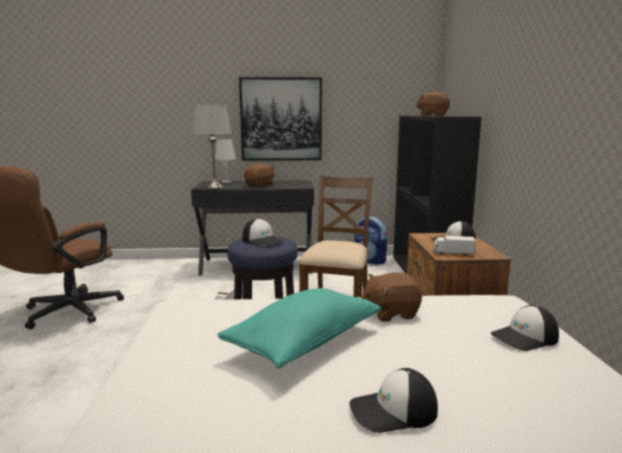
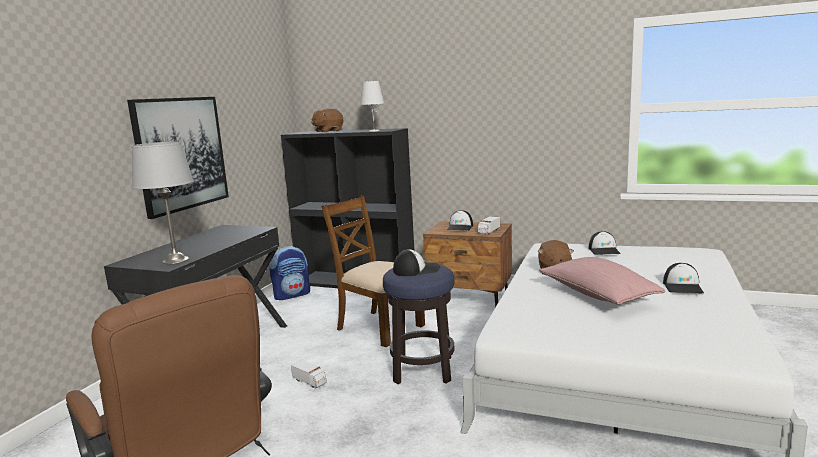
camera: 65 degrees left, 0 degrees up
white table lamp [215,139,236,183] -> white table lamp moved to [360,81,384,132]
turquoise pillow [217,288,381,368] -> pink pillow [539,257,665,305]
brown plush toy [244,164,275,187] -> none

